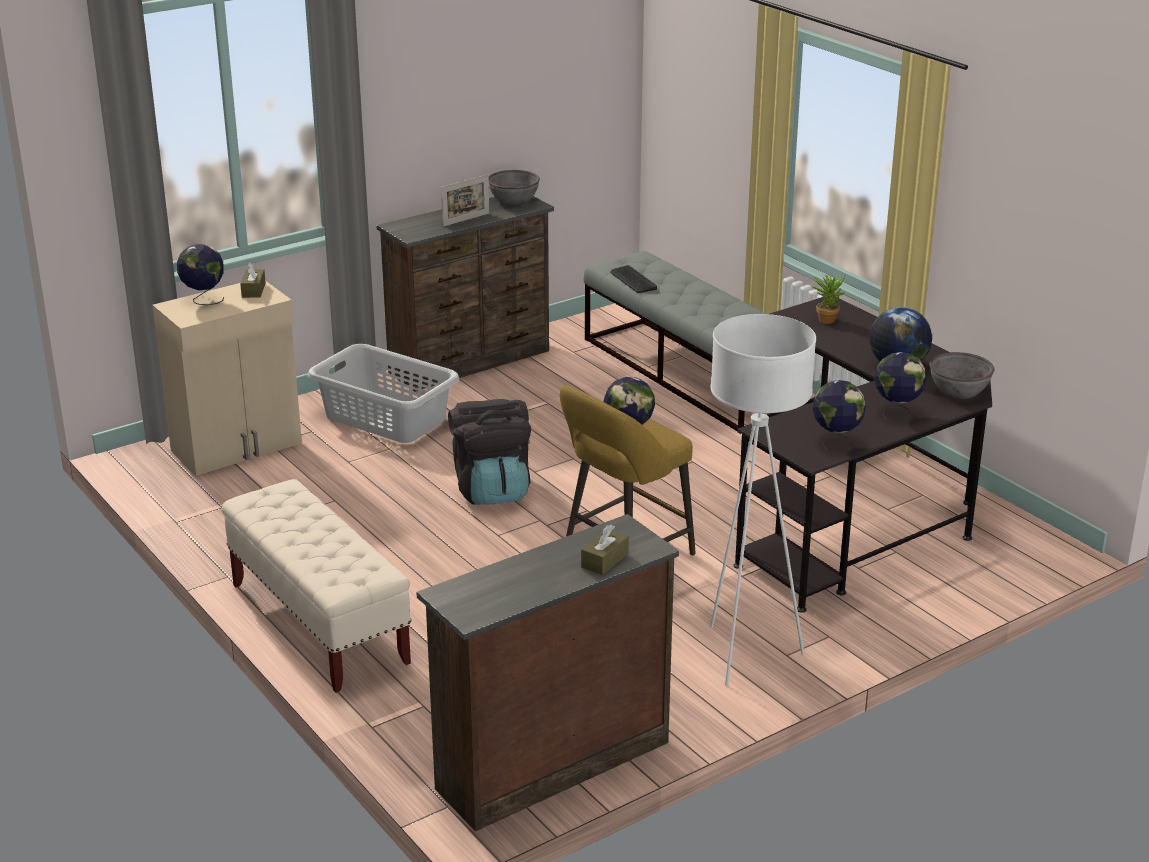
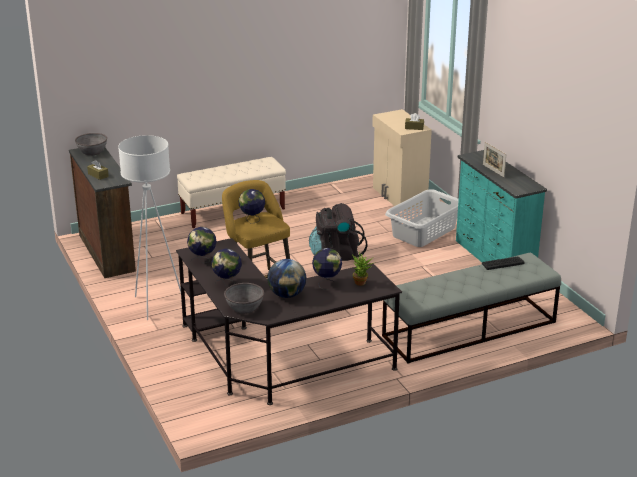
camera: 100 degrees right, 0 degrees up
globe [177,244,224,305] -> globe moved to [312,248,342,290]
brown dresser [376,196,554,392] -> turquoise dresser [456,150,547,262]
grey bowl [489,170,540,206] -> grey bowl moved to [75,133,107,155]

